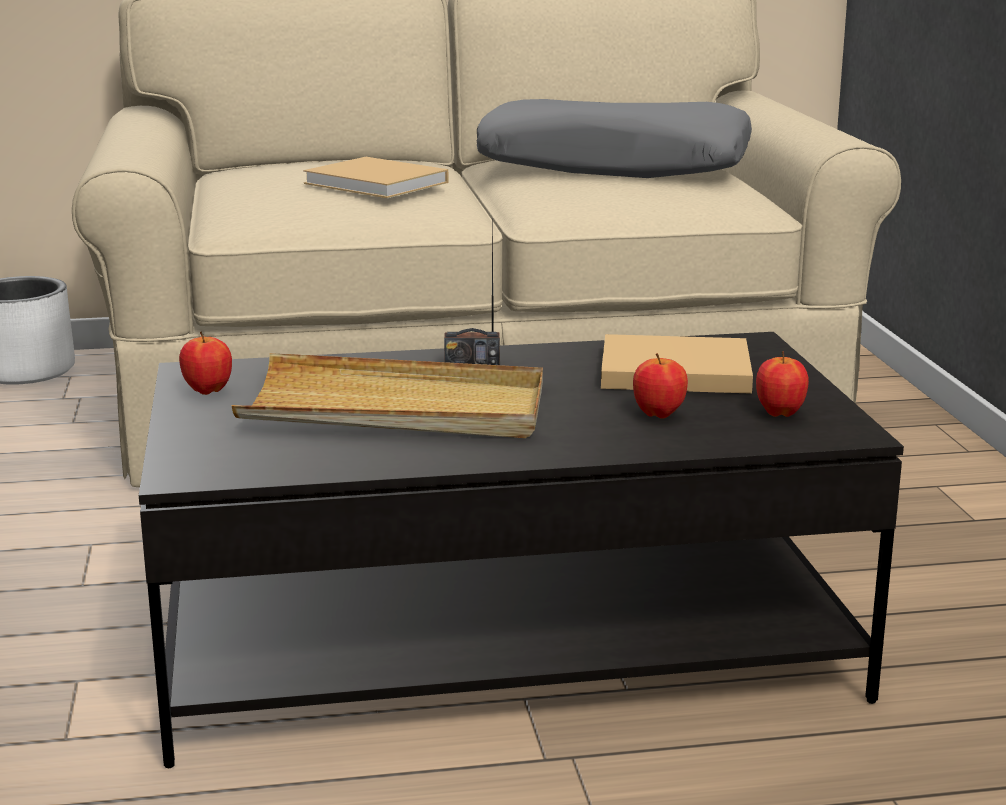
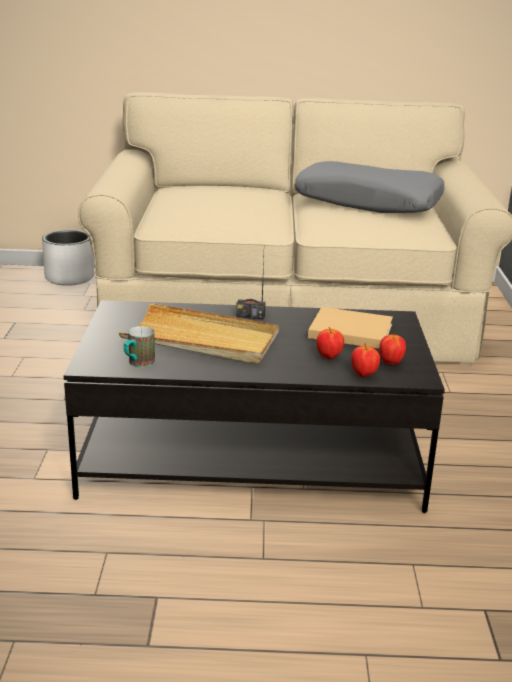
camera: 10 degrees right, 5 degrees up
apple [179,331,232,395] -> apple moved to [351,343,380,378]
beige book [303,157,449,198] -> none
none -> mug [124,326,155,367]

